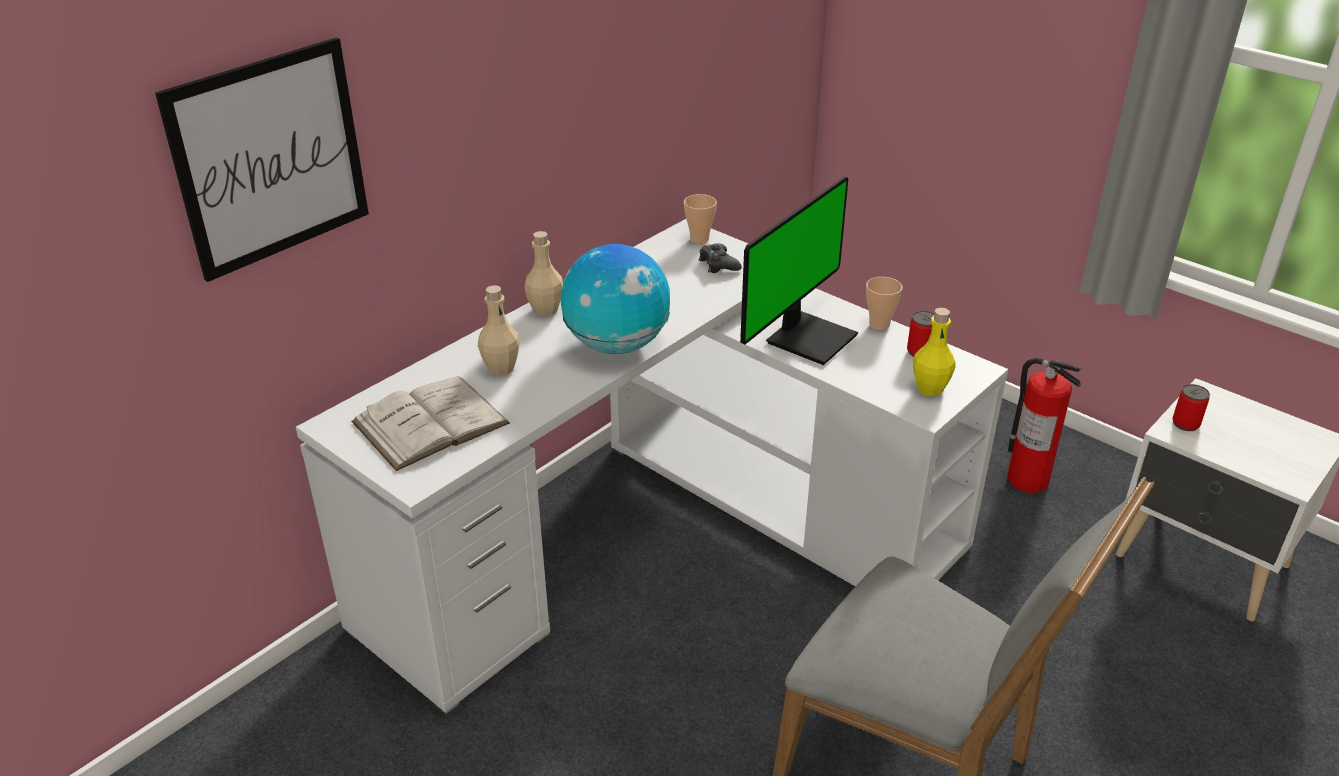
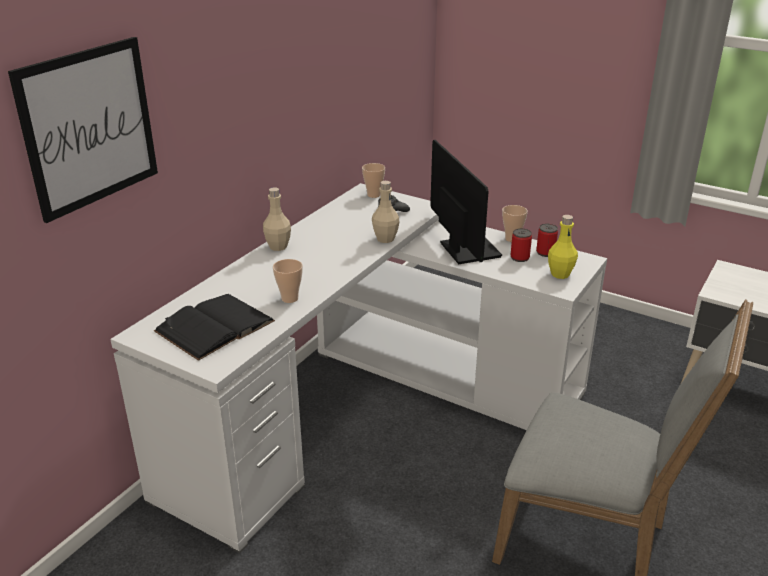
camera: 10 degrees left, 5 degrees down
white book [351,376,510,471] -> black book [154,294,275,361]
beige bottle [478,285,520,376] -> beige bottle moved to [372,181,400,243]
globe [561,244,670,354] -> none
monitor [740,176,858,365] -> monitor turned 45 degrees counterclockwise [430,140,502,264]
fire extinguisher [1007,358,1082,493] -> none
can [1172,384,1210,431] -> can moved to [511,228,532,262]
none -> cup [273,259,303,303]

